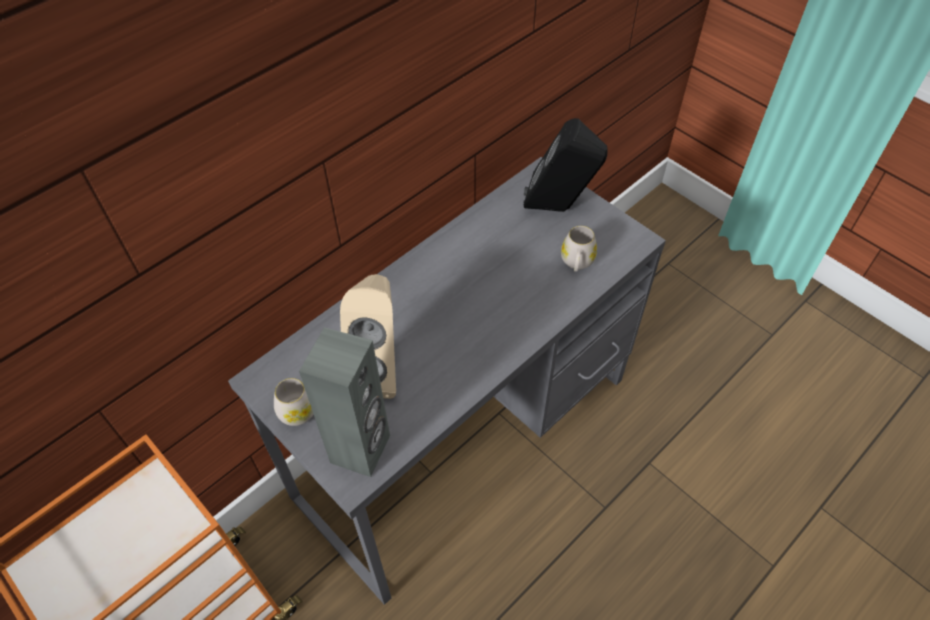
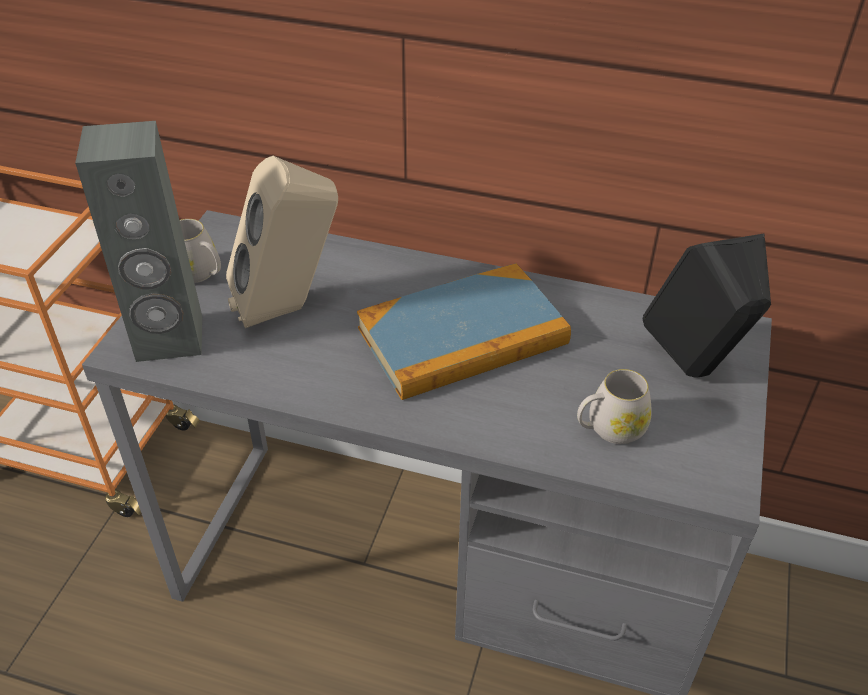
camera: 60 degrees right, 10 degrees down
none -> book [357,263,571,400]

